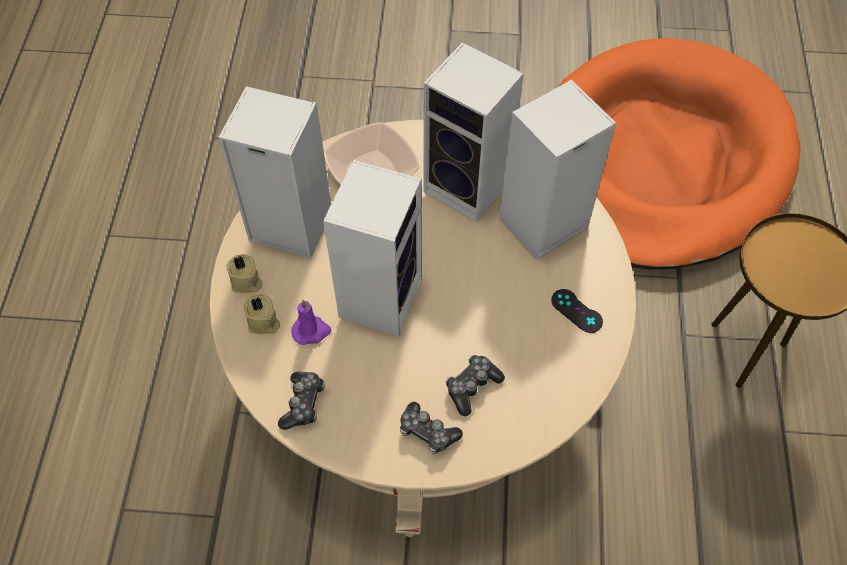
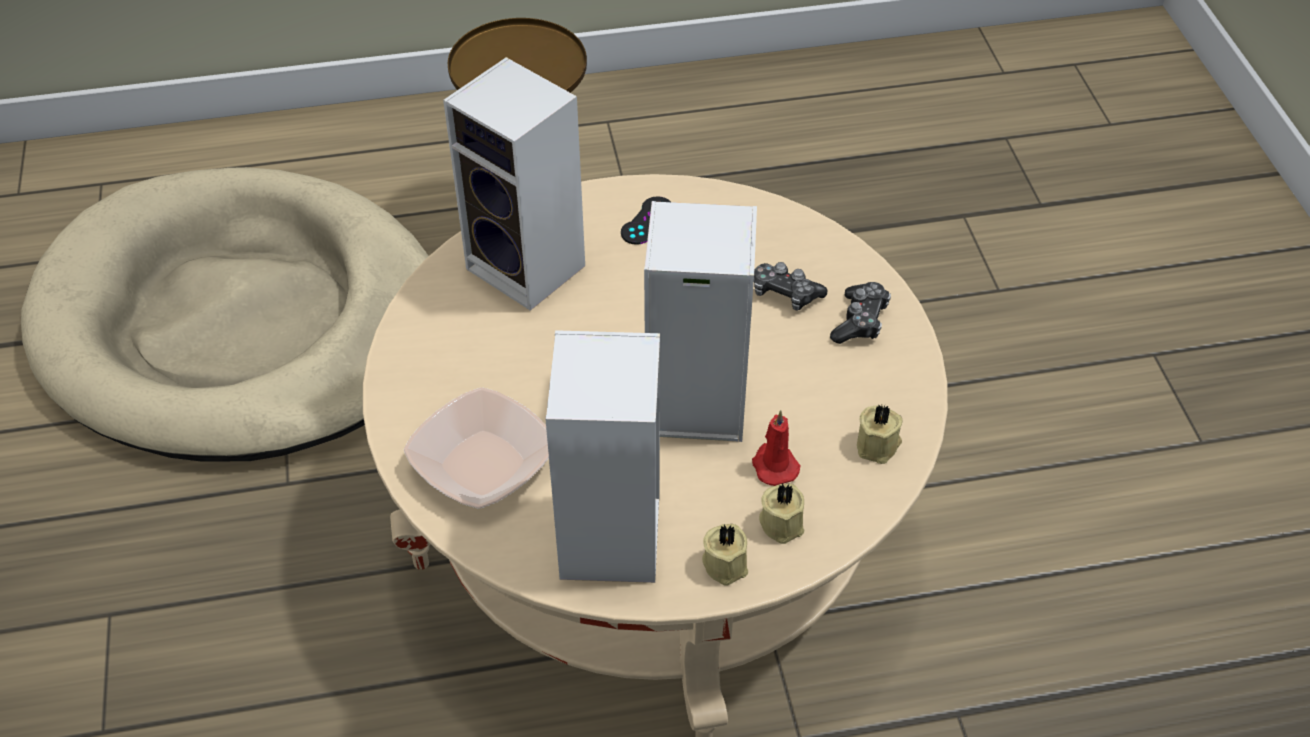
camera: 105 degrees left, 10 degrees down
game controller [278,372,325,430] -> beige candle [857,405,903,464]
purple candle [292,300,332,345] -> red candle [752,410,800,486]
speaker [424,42,524,222] -> none
orange dog bed [558,38,801,270] -> beige dog bed [21,167,428,462]

